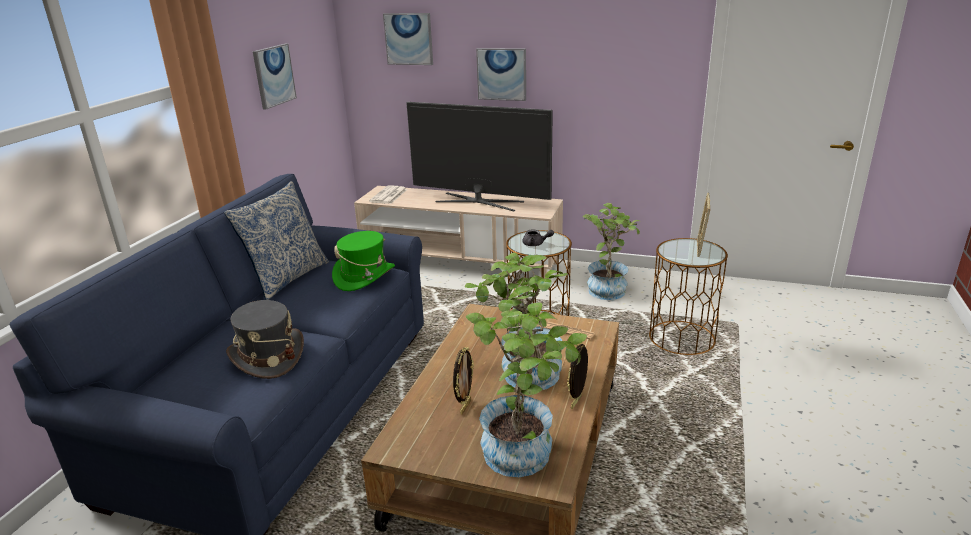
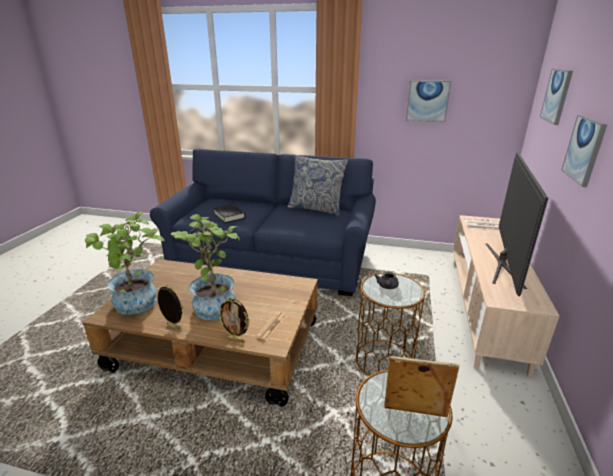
camera: 85 degrees right, 0 degrees up
grey hat [226,300,304,379] -> black book [213,204,245,223]
green hat [332,231,395,291] -> none
picture frame [453,347,474,415] -> picture frame moved to [217,298,250,343]
potted plant [583,203,640,300] -> none

